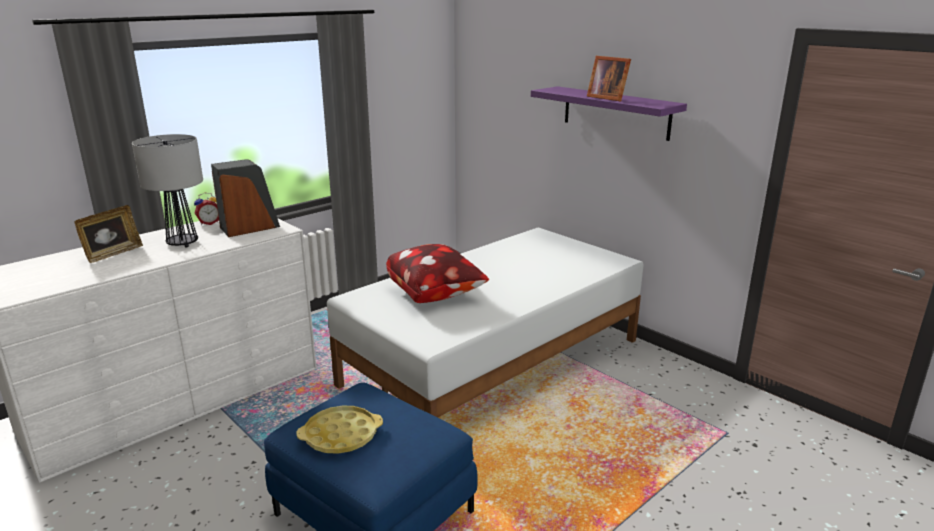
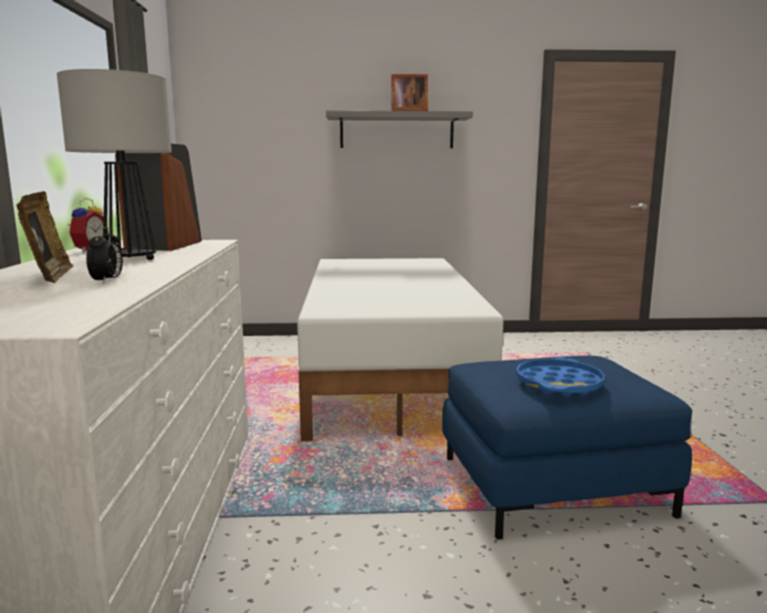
camera: 50 degrees left, 10 degrees down
yellow tray [296,406,383,454] -> blue tray [516,357,605,396]
pillow [386,244,489,303] -> none
purple shelf [531,86,687,141] -> grey shelf [326,110,473,148]
none -> alarm clock [86,227,123,284]

